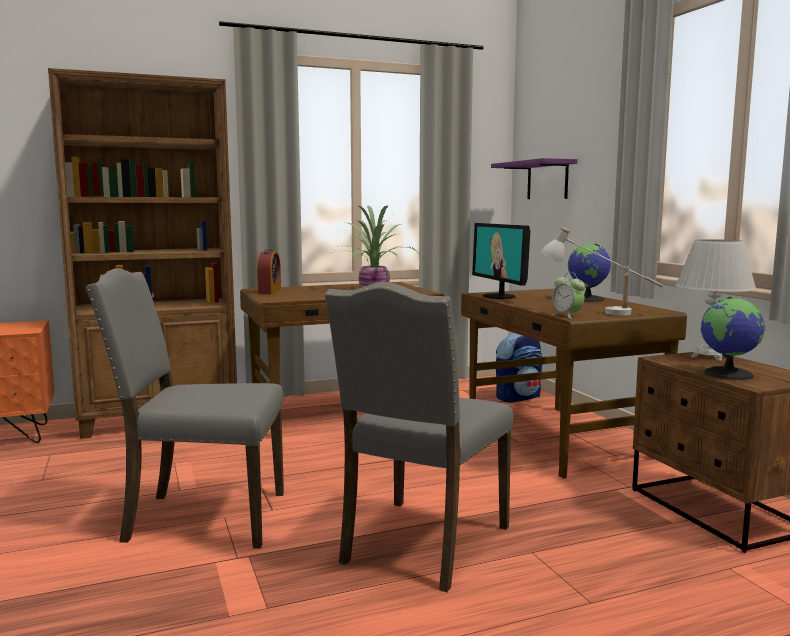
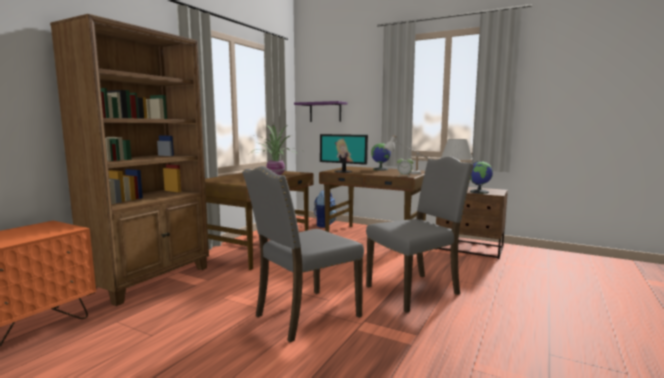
camera: 40 degrees left, 0 degrees up
alarm clock [257,249,281,294] -> none
grey chair [325,282,513,592] -> grey chair turned 105 degrees counterclockwise [366,156,474,313]

